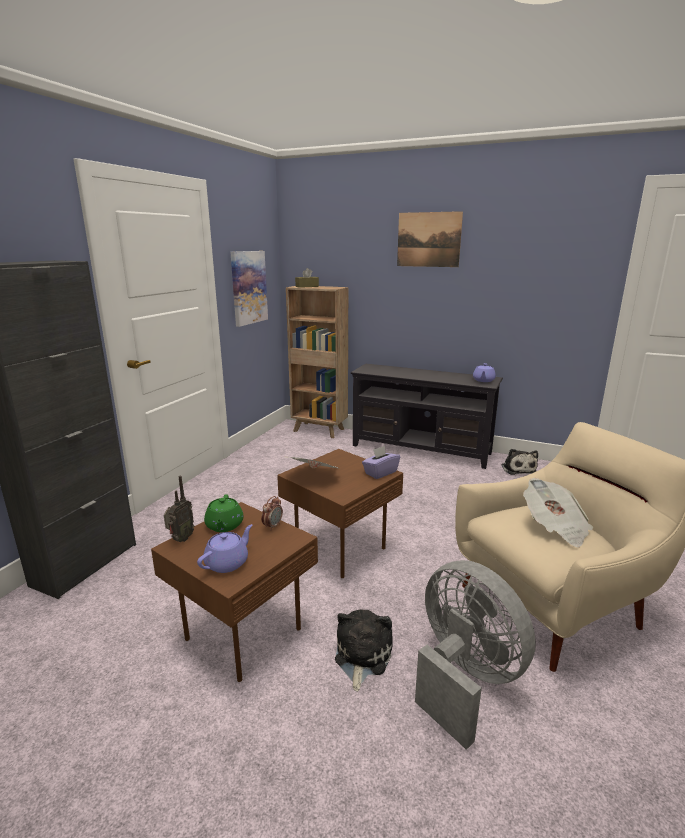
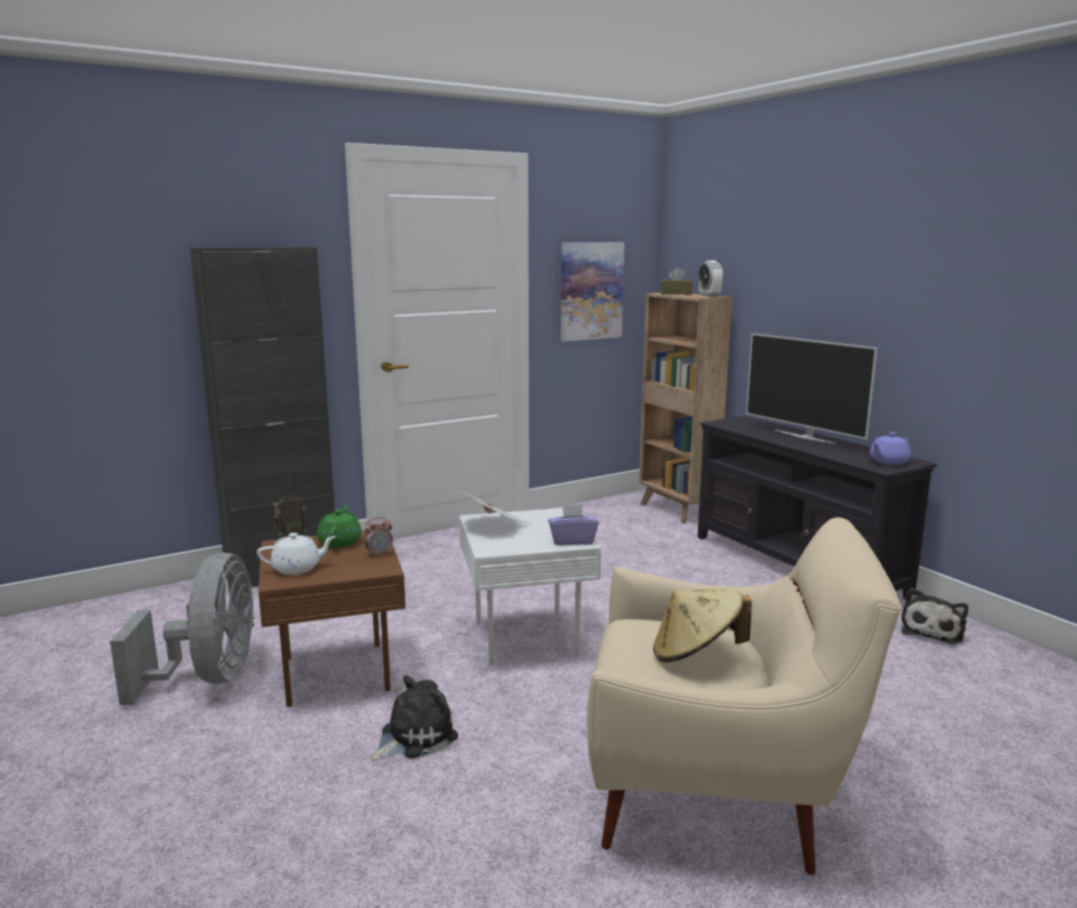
camera: 35 degrees right, 5 degrees down
purple teapot [197,524,252,573] -> white teapot [257,533,336,575]
green teapot [204,494,243,532] -> green teapot turned 150 degrees clockwise [317,505,362,548]
brown side table [277,449,403,578] -> white side table [459,508,601,666]
picture [397,211,463,267] -> none
grey fan [415,560,536,750] -> grey fan moved to [110,553,255,705]
newspaper [523,478,593,548] -> beige hat [653,587,752,662]
none -> alarm clock [698,260,723,297]
none -> television [746,333,878,444]

